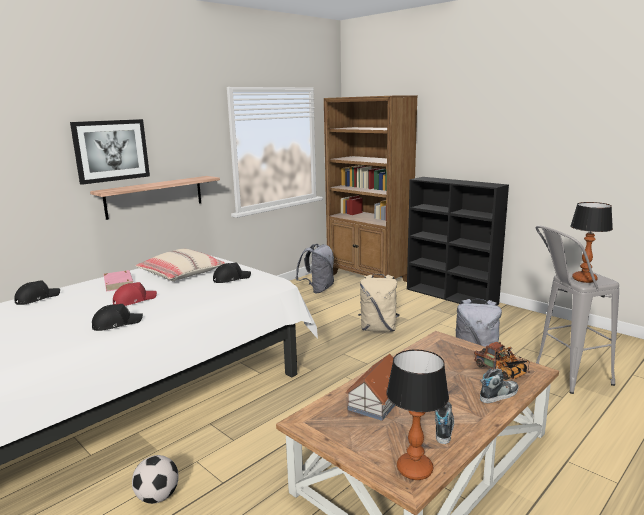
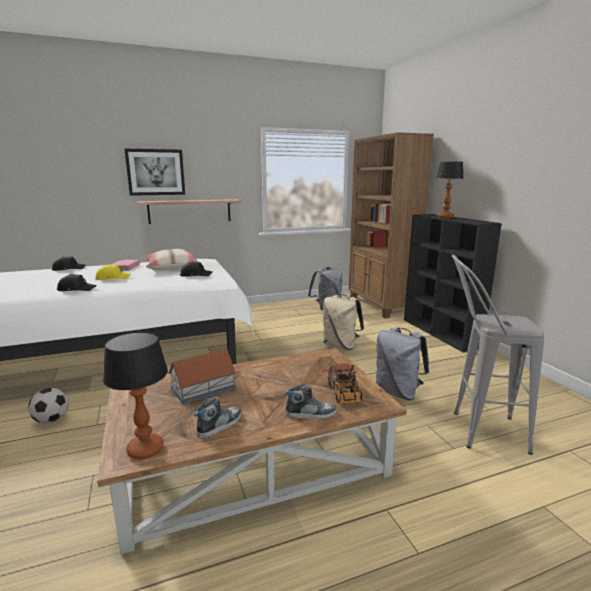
camera: 25 degrees right, 0 degrees up
red cap [113,282,157,306] -> yellow cap [95,264,131,280]
table lamp [570,202,613,283] -> table lamp moved to [436,161,464,218]

